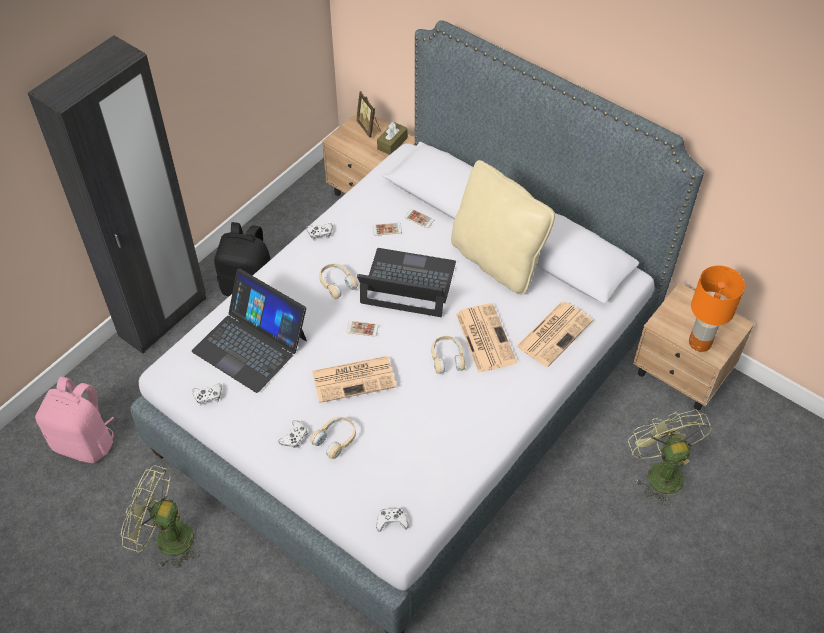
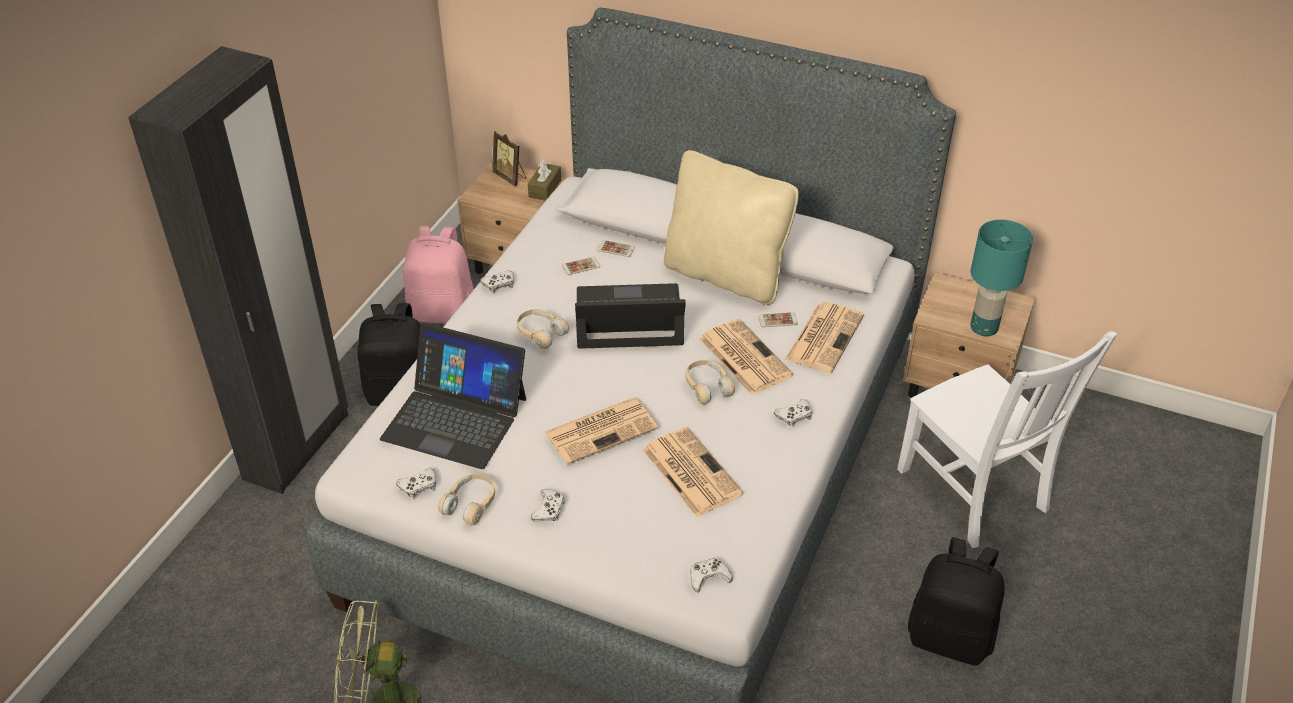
camera: 15 degrees left, 10 degrees down
pink backpack [35,376,114,463] -> pink backpack moved to [402,226,473,324]
beige headphones [310,417,356,459] -> beige headphones moved to [438,474,495,525]
phone [346,321,379,337] -> phone moved to [758,312,798,327]
green fan [628,409,713,506] -> white chair [897,331,1117,548]
orange table lamp [689,265,745,352] -> turquoise table lamp [970,219,1033,336]
none -> newspaper [643,427,744,517]
none -> white game controller [774,399,812,427]
none -> black backpack [908,537,1005,666]

